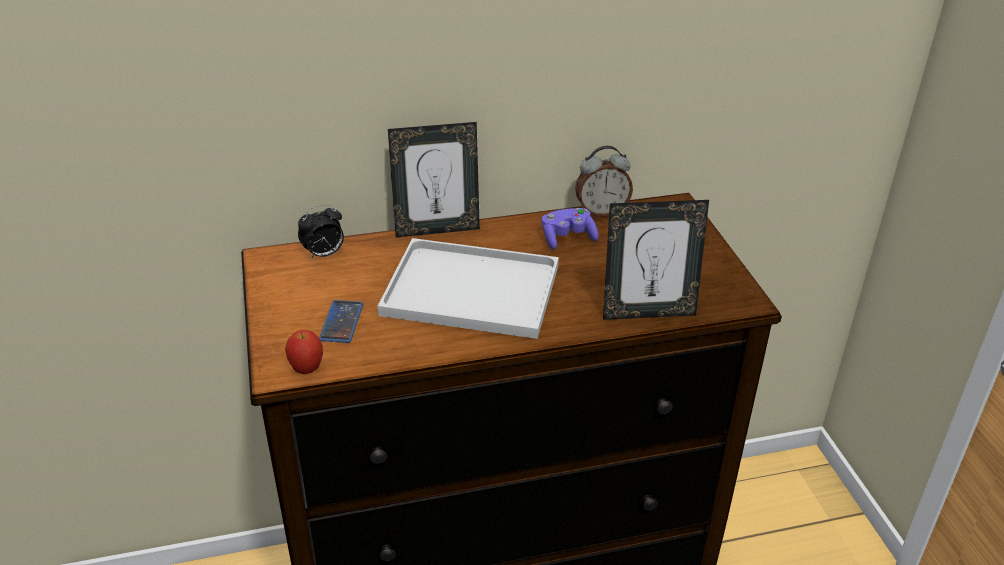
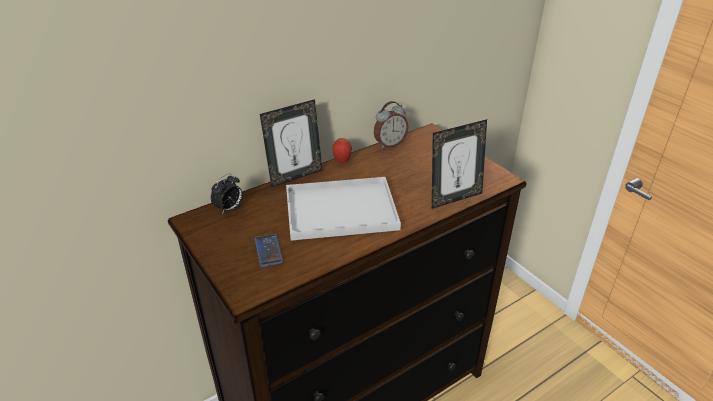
camera: 20 degrees left, 0 degrees up
apple [285,330,323,374] -> apple moved to [332,138,352,163]
purple game controller [542,208,599,250] -> none

